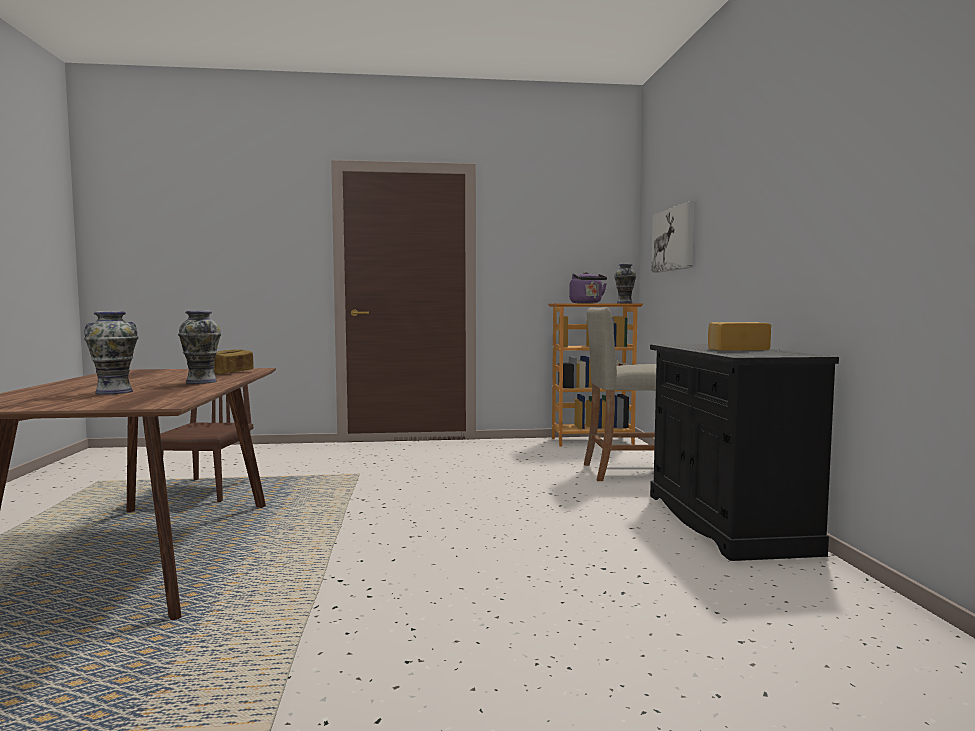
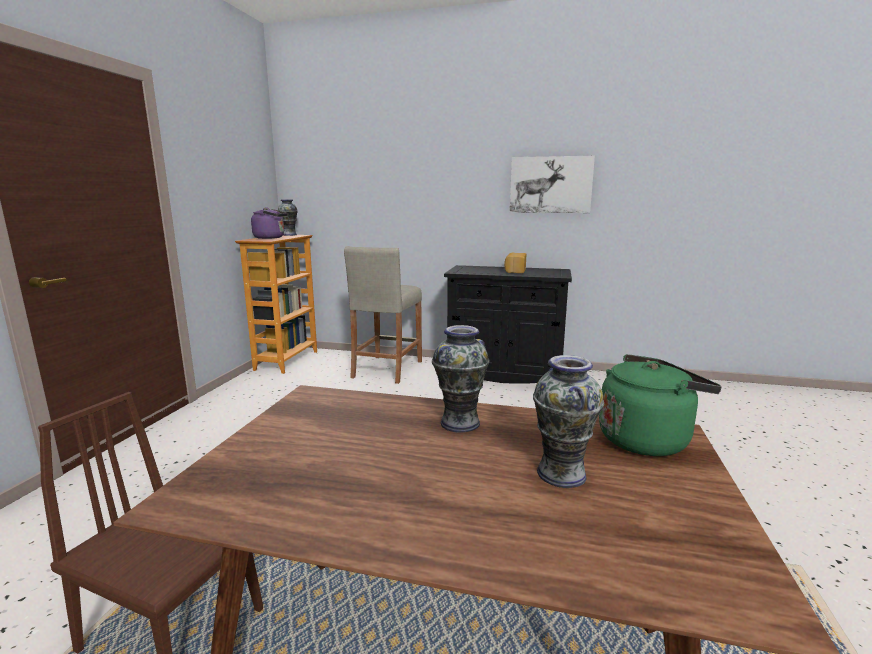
camera: 70 degrees left, 10 degrees up
bread [214,349,254,374] -> none
picture [651,201,694,273] -> picture moved to [510,156,595,213]
none -> green kettle [599,354,722,456]

